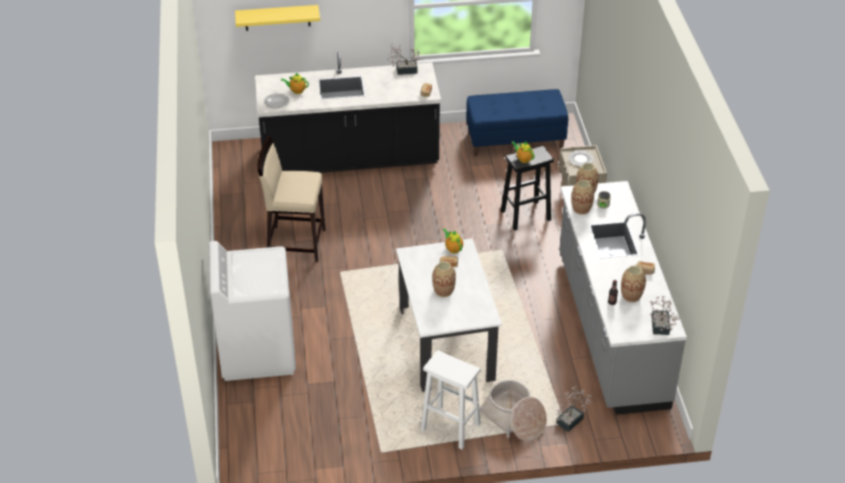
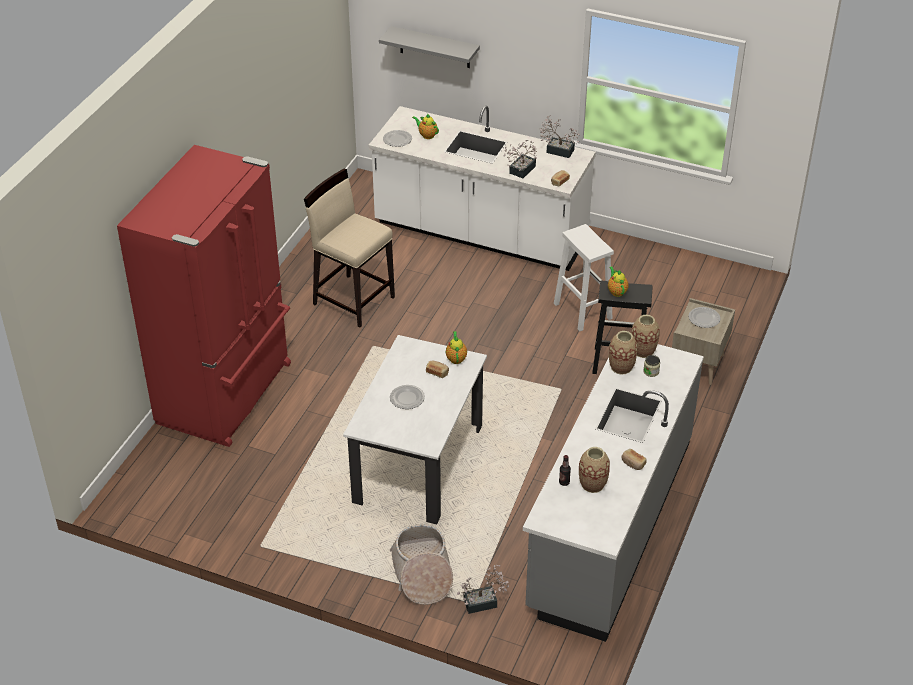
camera: 30 degrees right, 0 degrees up
white washing machine [209,241,296,381] -> red fridge [117,145,291,447]
yellow shelf [235,5,320,31] -> grey shelf [379,26,480,68]
black counter [255,52,441,173] -> white counter [369,106,596,271]
white stool [420,350,481,449] -> white stool moved to [554,224,614,331]
vase [432,261,456,297] -> plate [390,385,425,409]
blue bench [466,89,568,156] -> none
potted plant [650,296,680,335] -> potted plant moved to [504,140,537,178]

